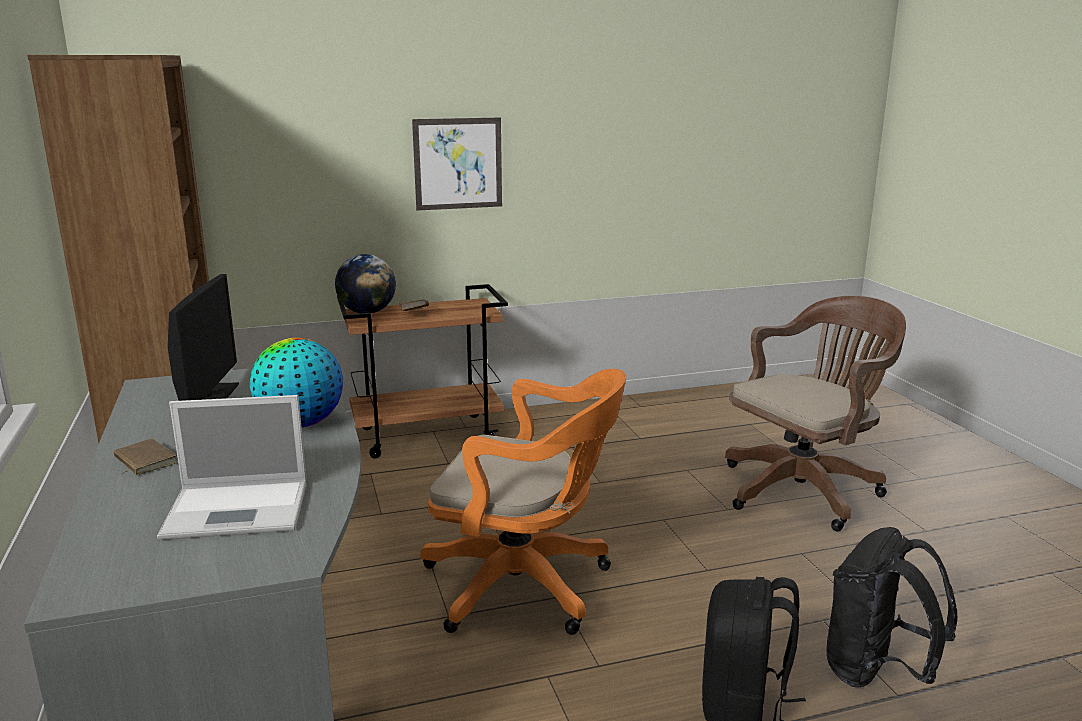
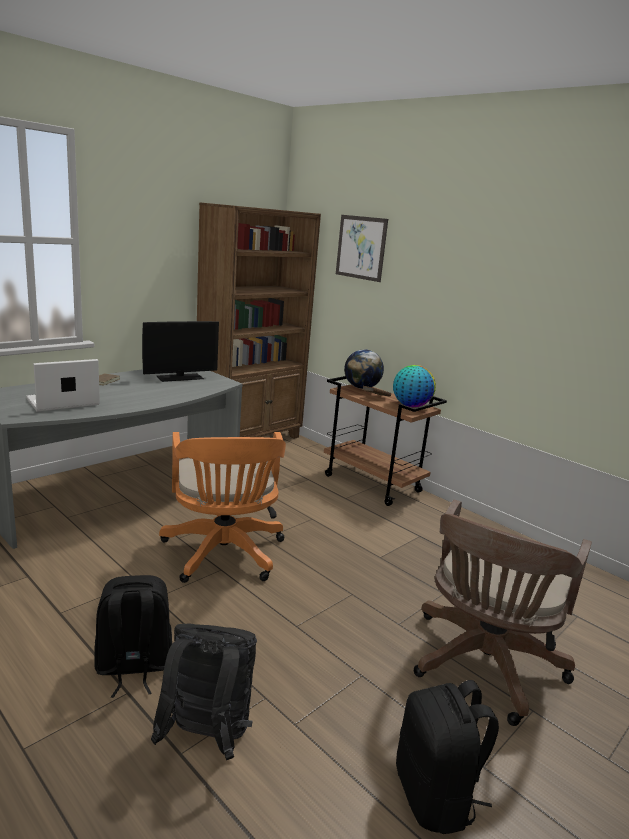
camera: 60 degrees right, 0 degrees up
laptop [157,395,306,540] -> laptop turned 90 degrees clockwise [26,359,100,412]
globe [250,338,343,427] -> globe moved to [393,365,436,407]
picture [412,118,502,211] -> picture moved to [336,215,388,282]
brown office chair [725,296,906,531] -> brown office chair turned 90 degrees clockwise [414,500,592,726]
none -> black backpack [396,680,499,834]

